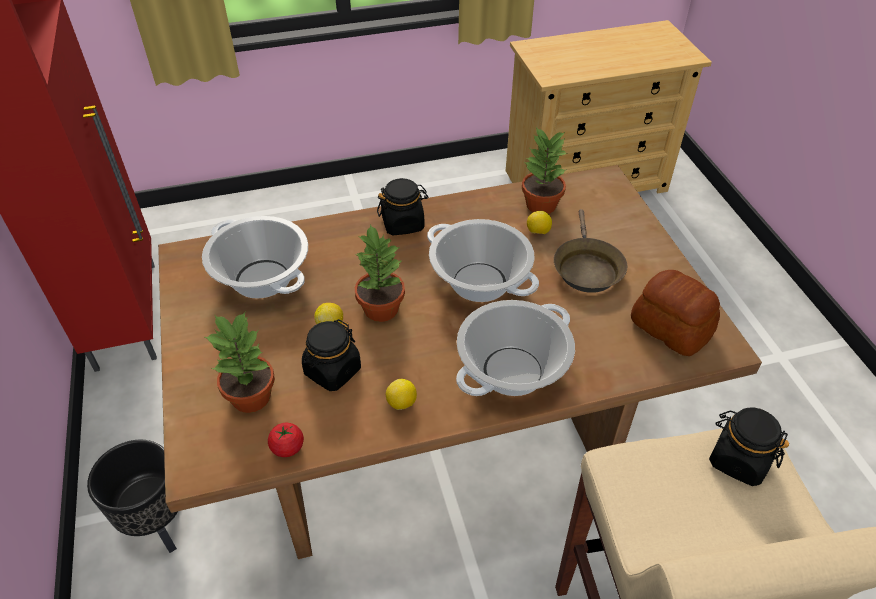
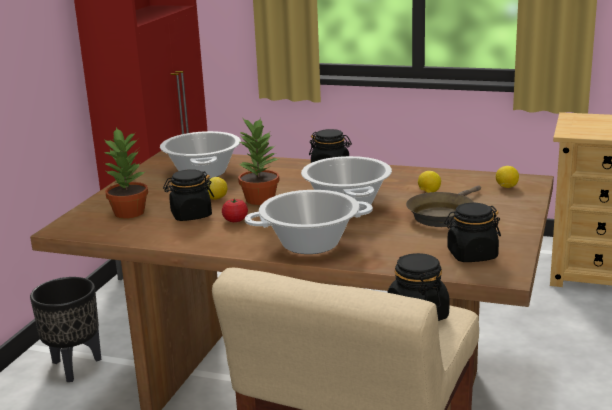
camera: 35 degrees right, 25 degrees down
tomato [268,423,304,457] -> tomato moved to [222,199,248,222]
lemon [386,379,417,410] -> lemon moved to [496,166,519,188]
potted plant [522,127,568,214] -> none
bread [631,270,720,356] -> black jar [444,203,501,262]

